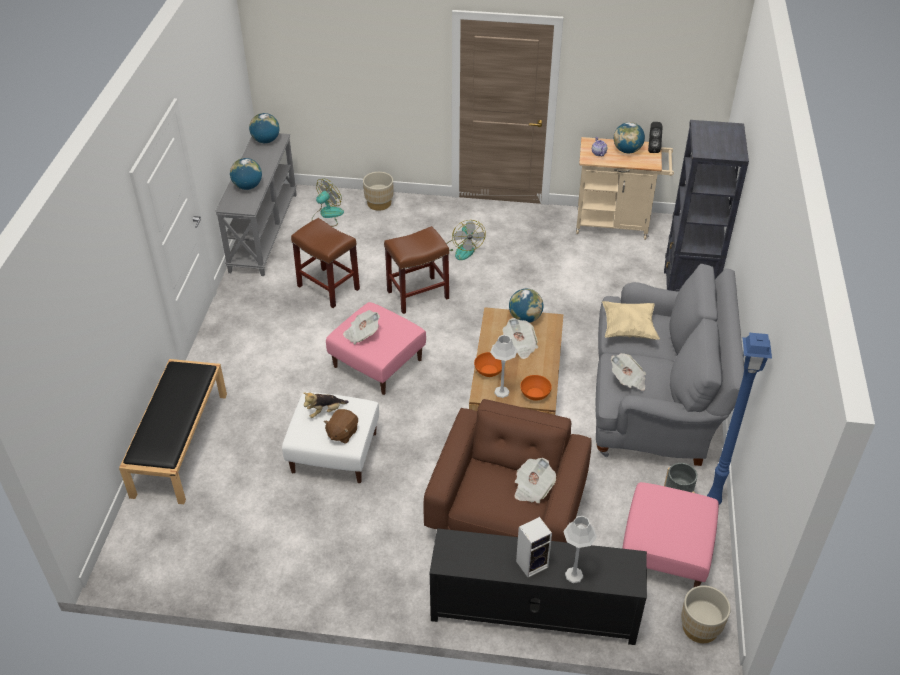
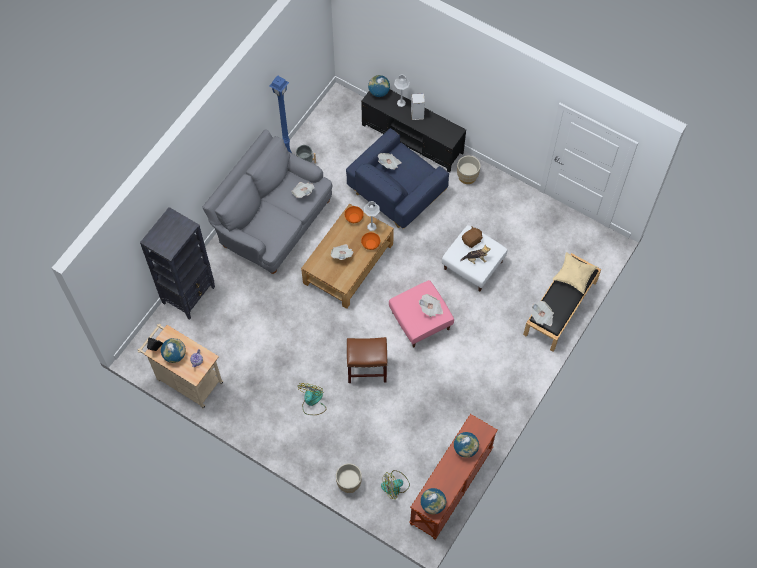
camera: 155 degrees left, 20 degrees up
grey console table [215,133,297,276] -> brown console table [409,414,498,540]
brown stool [291,218,360,308] -> none
brown armchair [423,399,592,543] -> blue armchair [346,128,449,229]
globe [509,289,544,323] -> globe moved to [368,75,390,97]
beige pillow [602,301,660,340] -> beige pillow moved to [553,252,598,294]
pink ottoman [622,482,719,588] -> none
beige planter [681,585,731,643] -> beige planter moved to [457,156,480,184]
none -> newspaper [532,301,554,326]

